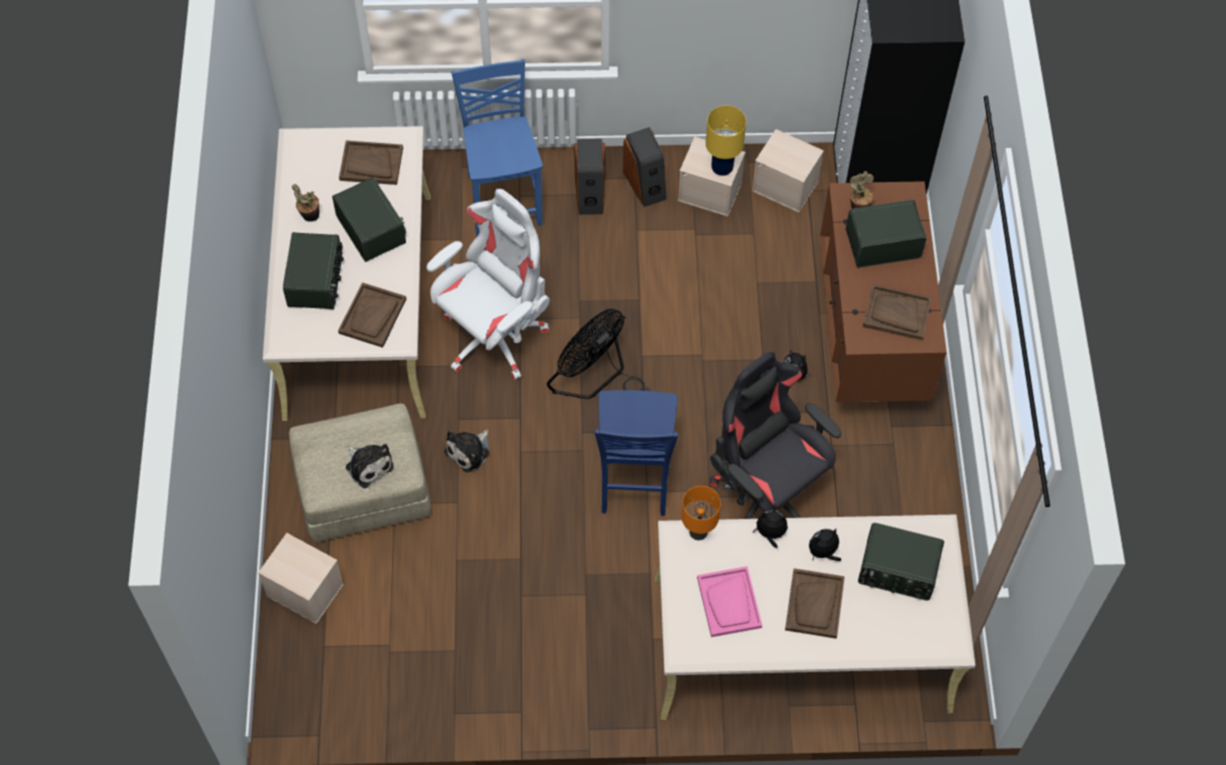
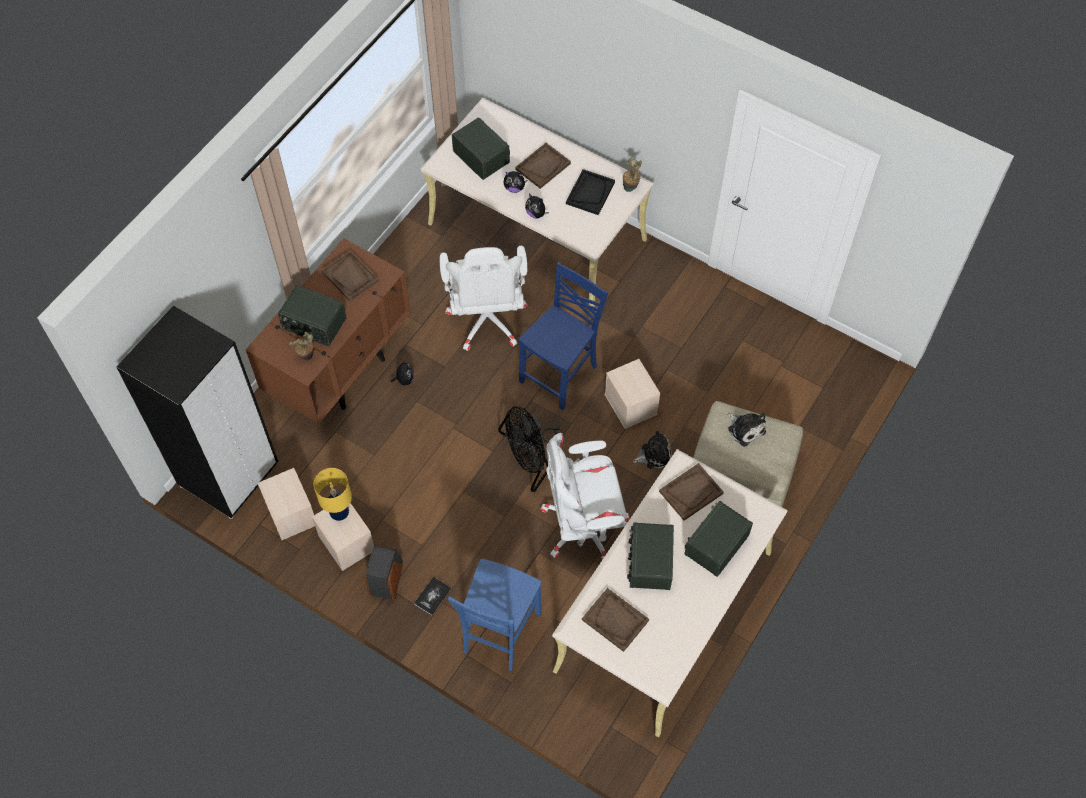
camera: 145 degrees left, 0 degrees up
beige storage box [258,533,344,624] -> beige storage box moved to [604,359,660,429]
potted plant [292,184,320,222] -> potted plant moved to [623,157,642,192]
plush toy [346,444,394,488] -> plush toy turned 150 degrees clockwise [727,413,766,447]
black fan [547,309,650,399] -> black fan turned 75 degrees clockwise [498,406,561,493]
speaker [574,139,605,215] -> book [414,577,451,615]
orange table lamp [681,486,721,540] -> none
pink tray [697,566,762,637] -> black tray [566,169,615,215]
black office chair [709,352,841,519] -> white office chair [440,246,527,351]

